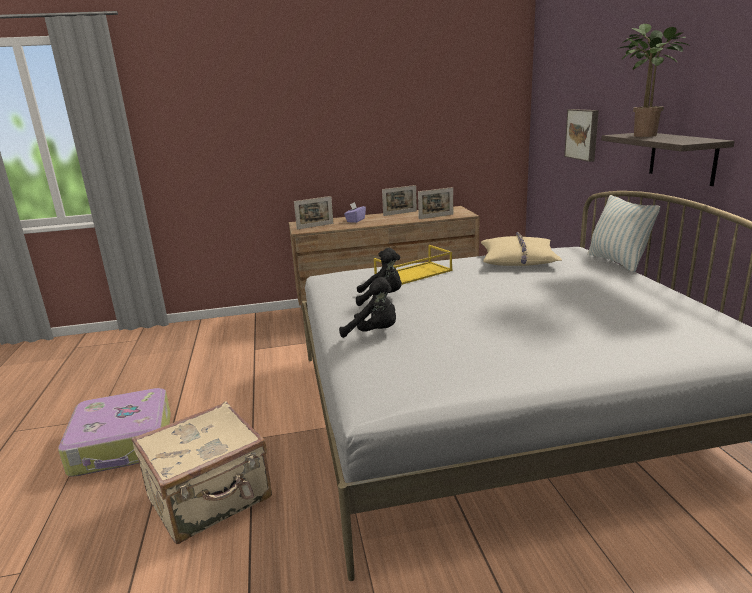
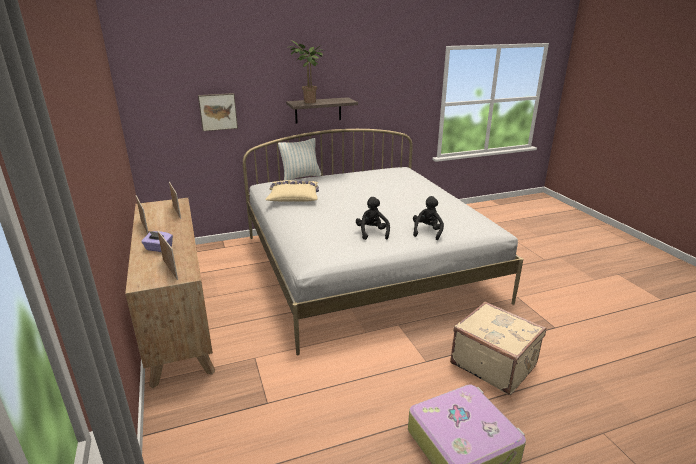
camera: 100 degrees left, 5 degrees up
yellow tray [374,245,452,285] -> none

